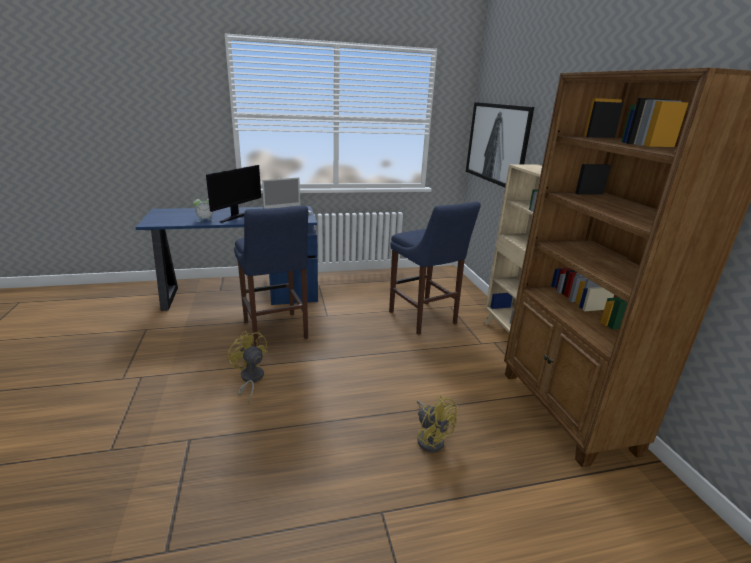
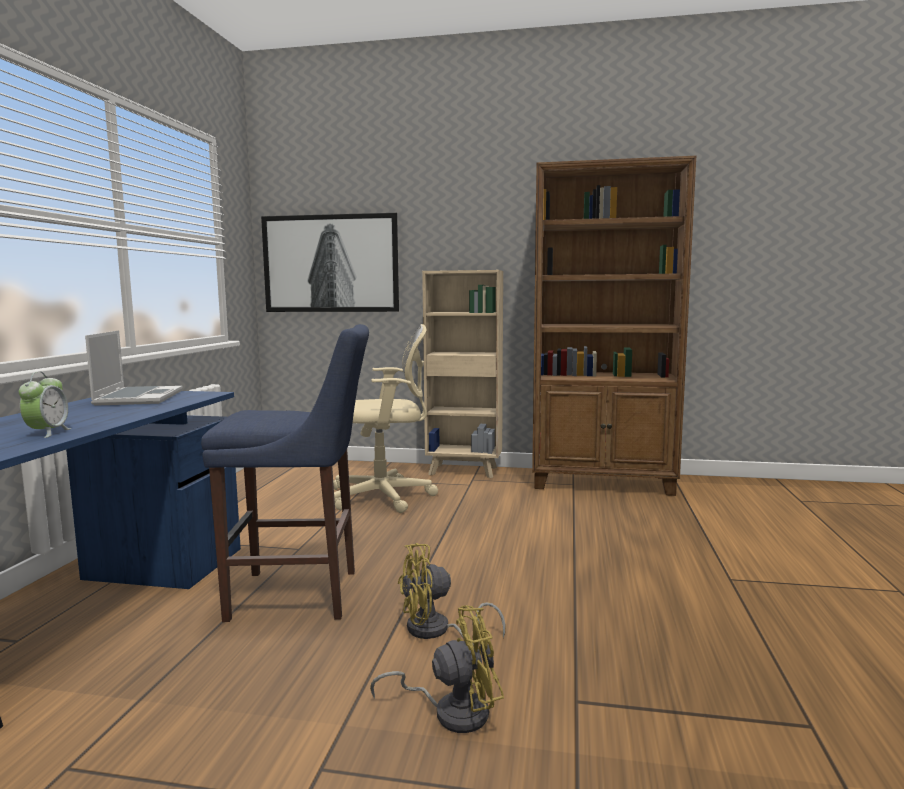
camera: 65 degrees left, 15 degrees down
monitor [206,165,261,223] -> none
blue stool [389,202,481,335] -> beige office chair [333,324,438,513]
yellow fan [417,395,458,453] -> yellow fan moved to [370,605,504,733]

